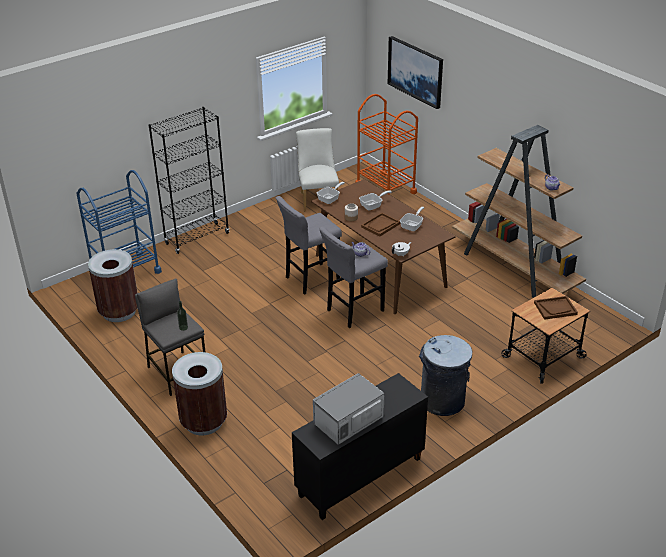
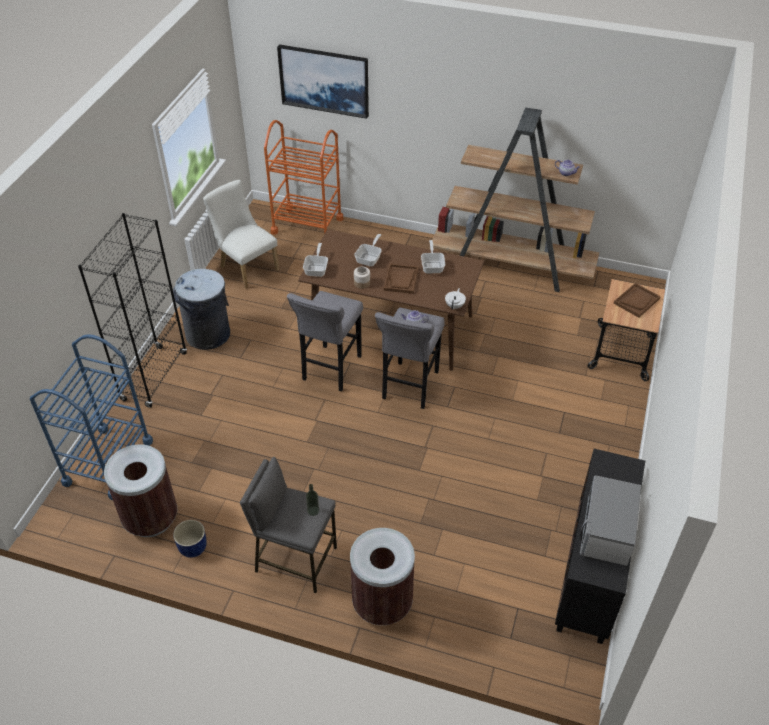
camera: 35 degrees left, 10 degrees up
grey trash can [419,335,473,416] -> grey trash can moved to [173,269,230,350]
none -> blue planter [173,520,207,558]

